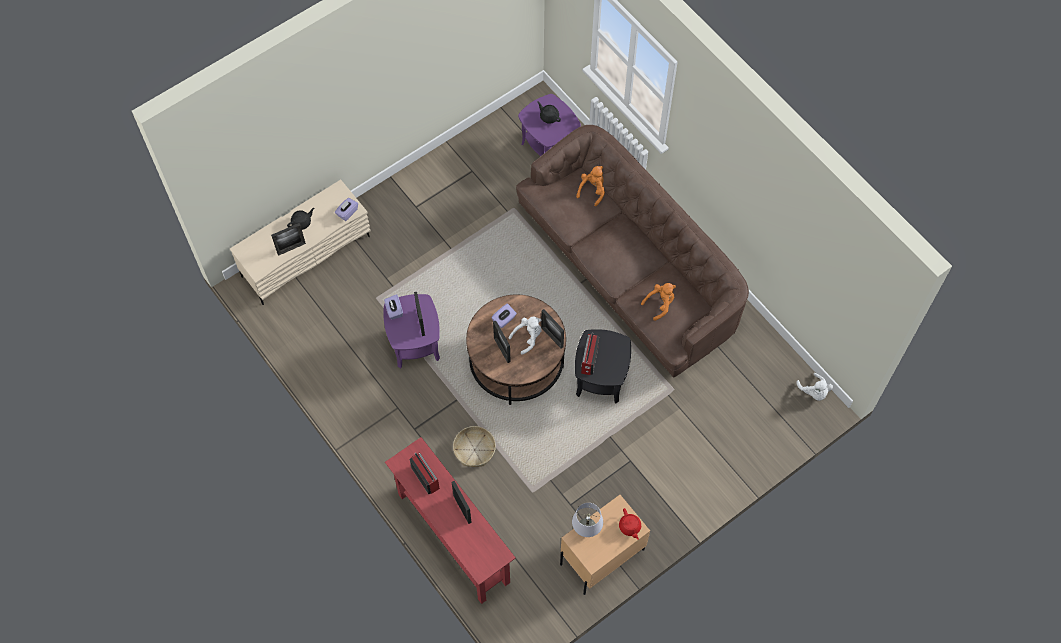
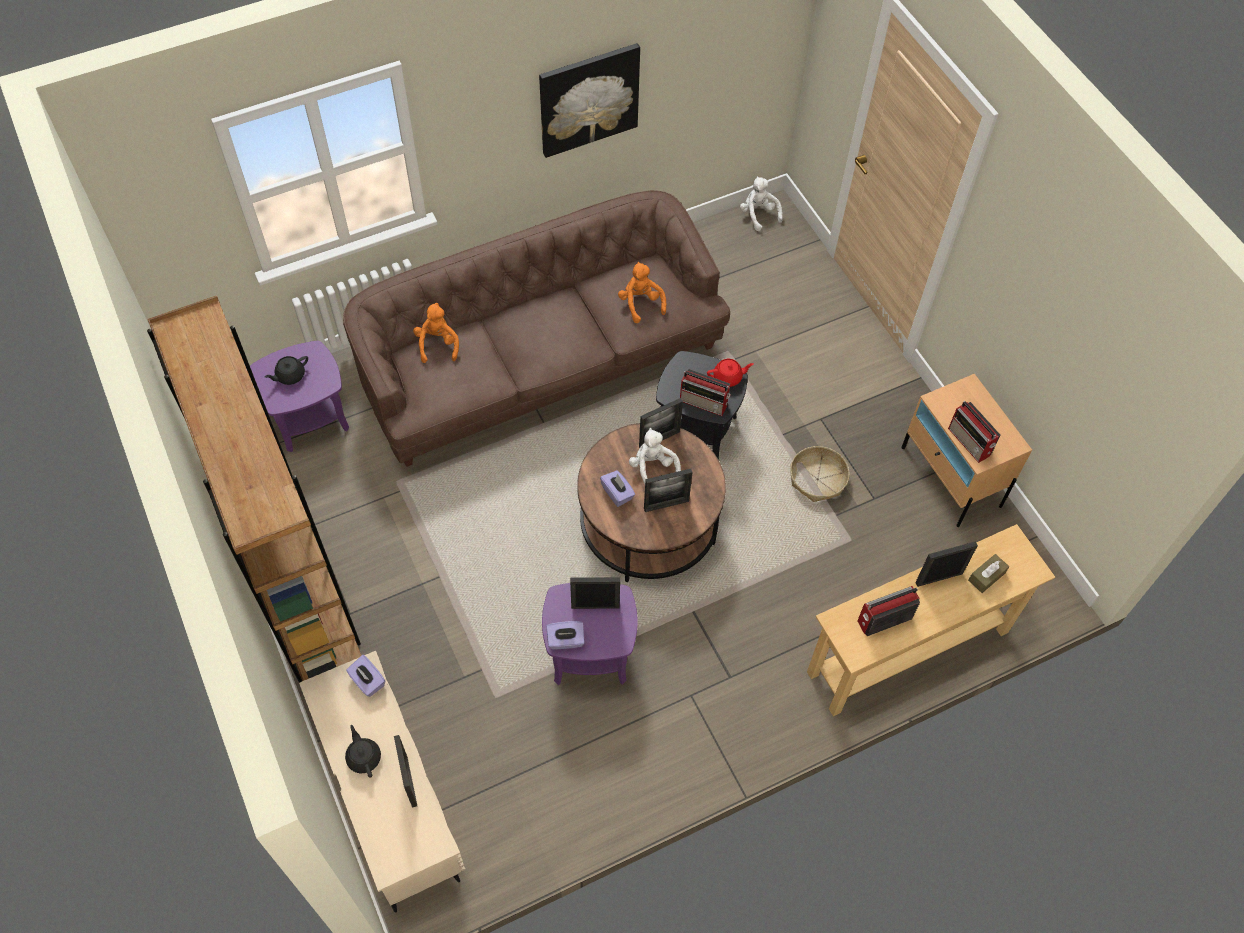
camera: 80 degrees left, 5 degrees down
red console table [385,437,516,604] -> beige console table [807,524,1055,716]
basket [453,426,496,467] -> basket moved to [790,446,850,502]
grey table lamp [572,503,603,537] -> radio [948,401,1000,463]
orange plush toy [576,166,605,206] -> orange plush toy turned 45 degrees clockwise [413,302,459,363]
red teapot [619,508,641,540] -> red teapot moved to [707,359,754,387]
white plush toy [796,373,833,401] -> white plush toy turned 105 degrees counterclockwise [740,176,783,231]
none -> brown bookcase [147,295,362,683]
none -> picture [539,43,640,158]
none -> brown tissue box [968,554,1009,593]

